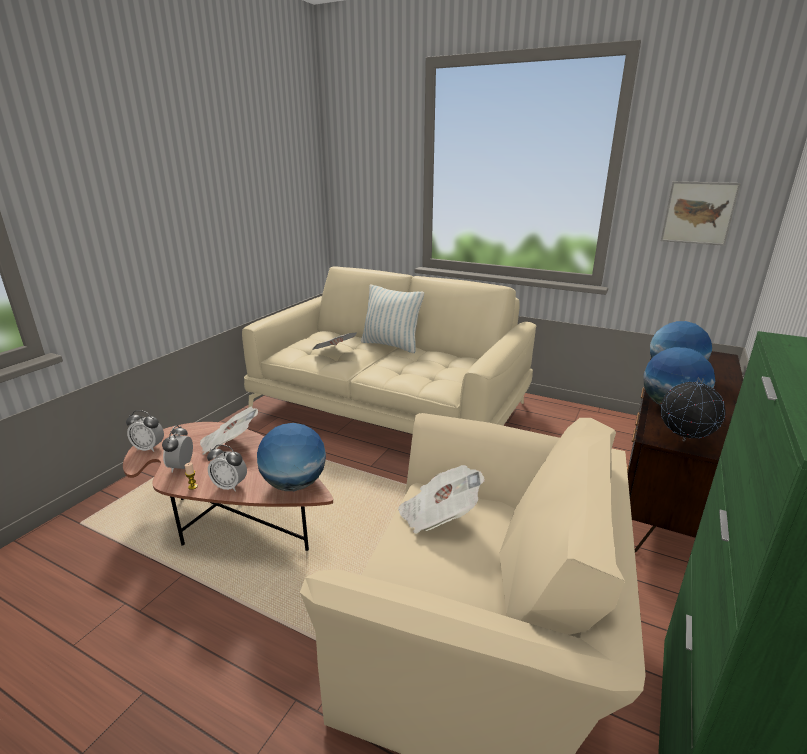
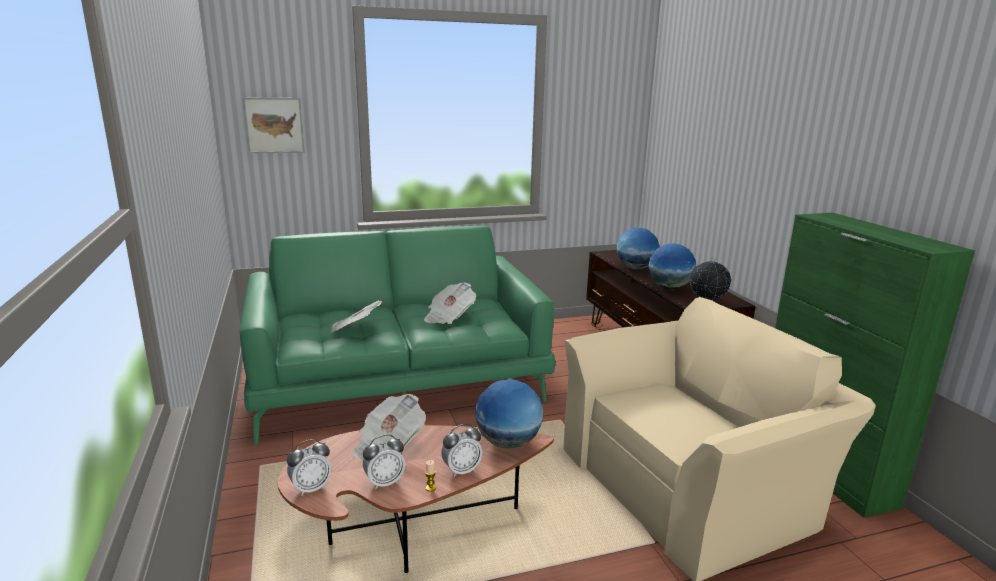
camera: 45 degrees left, 5 degrees down
alarm clock [162,425,193,473] -> alarm clock turned 75 degrees counterclockwise [363,434,405,490]
beige sofa [242,266,536,434] -> green sofa [239,226,555,445]
pillow [361,285,424,353] -> none
newspaper [398,465,485,534] -> newspaper moved to [424,283,476,324]
picture [661,181,741,246] -> picture moved to [243,98,305,154]

